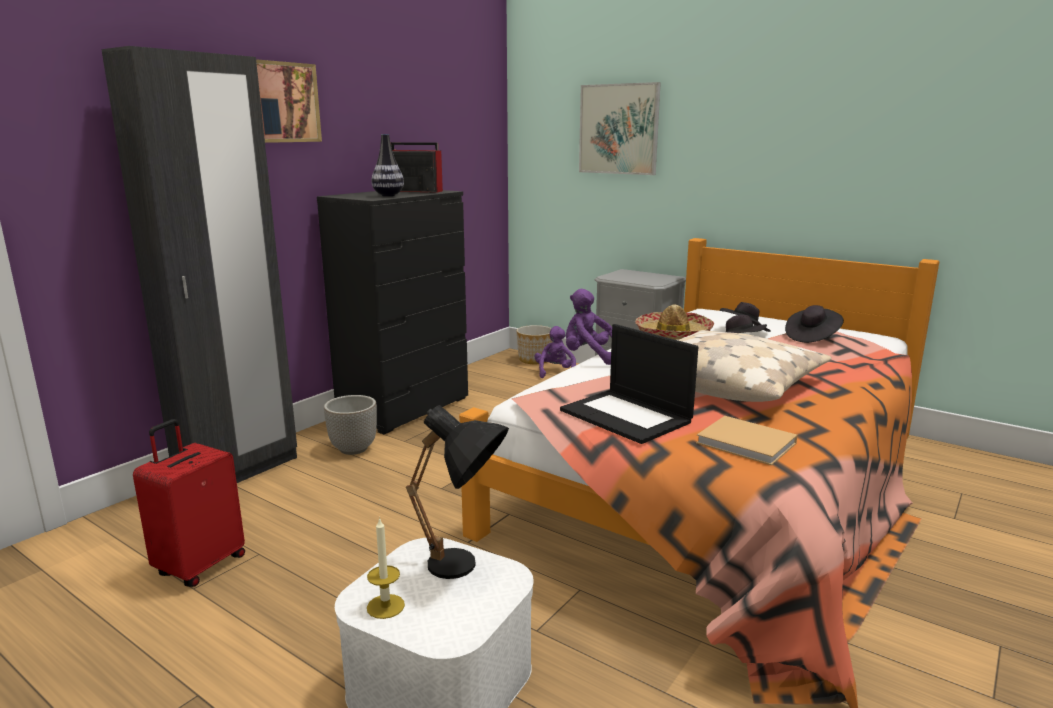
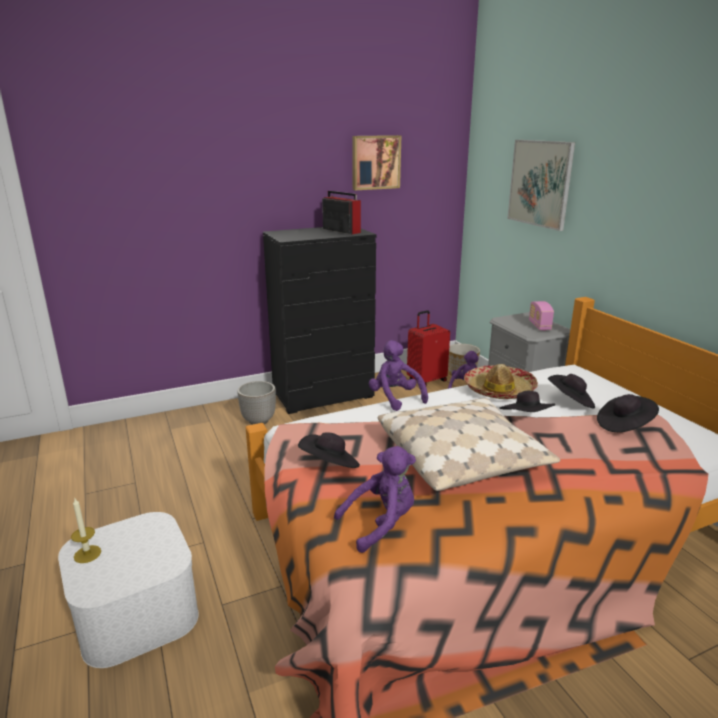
camera: 30 degrees right, 5 degrees up
black wardrobe [101,46,297,483] -> none
red suitcase [133,419,245,587] -> red suitcase moved to [407,310,450,386]
picture [256,59,322,143] -> picture moved to [352,135,401,190]
vase [371,134,404,196] -> none
black table lamp [406,405,509,579] -> none
laptop [560,324,698,444] -> black hat [298,432,360,468]
beige book [696,416,797,466] -> purple plush toy [334,446,416,553]
none -> radio [529,301,554,331]

